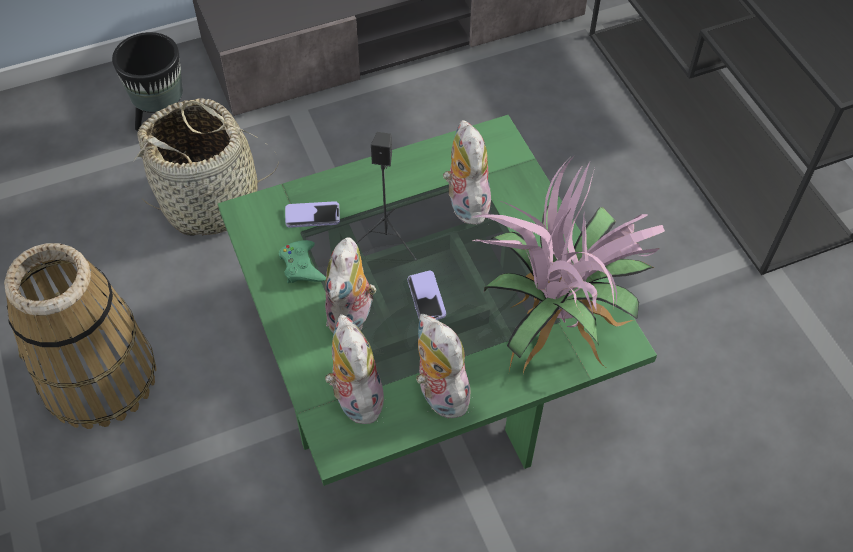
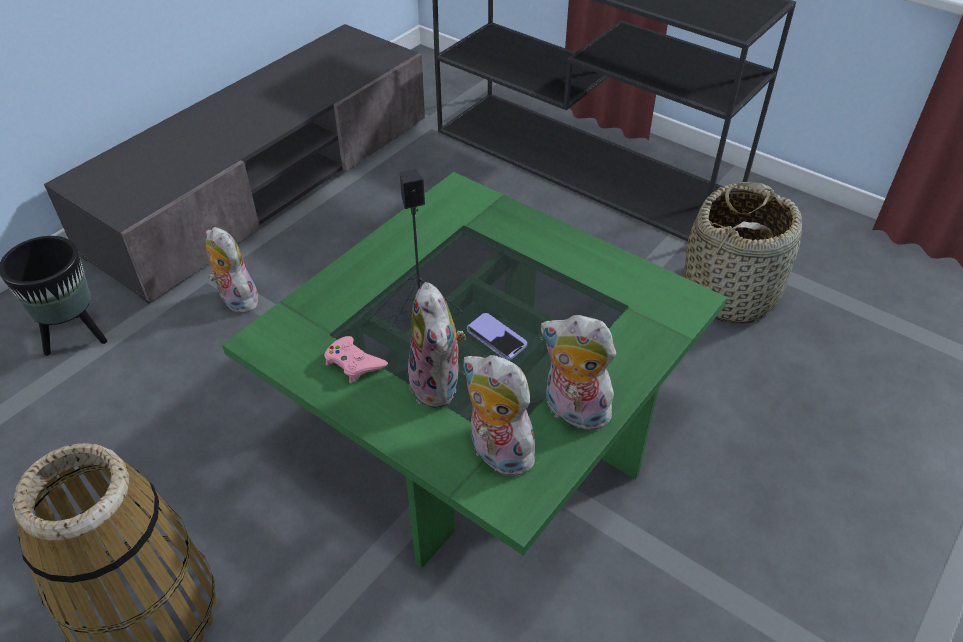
camera: 30 degrees left, 10 degrees down
basket [134,98,279,236] -> basket moved to [684,182,802,324]
green game controller [279,240,326,283] -> pink game controller [324,336,388,383]
phone [285,201,340,228] -> none
plush toy [443,120,491,225] -> plush toy moved to [205,227,262,313]
potted plant [471,155,665,374] -> none

